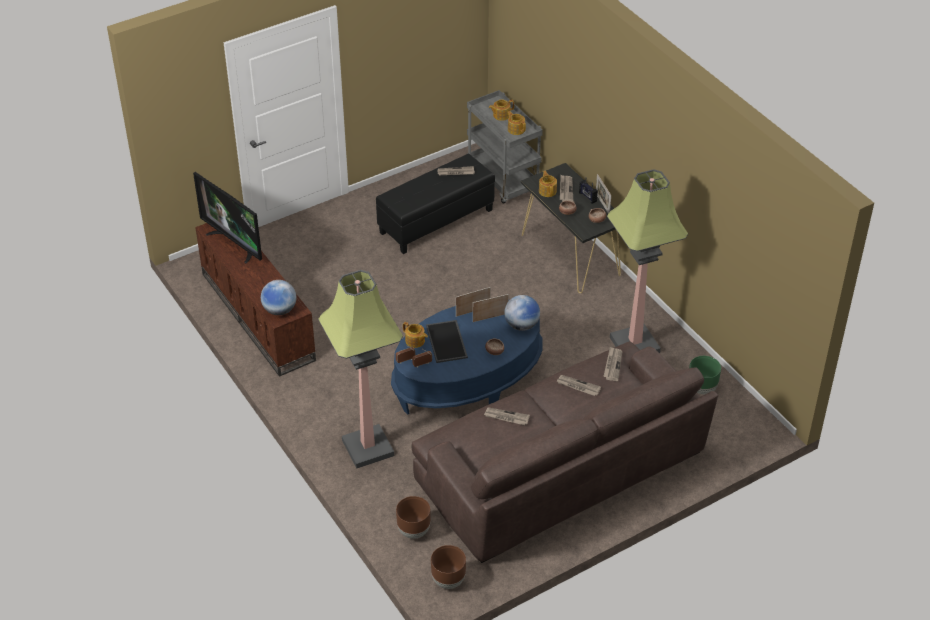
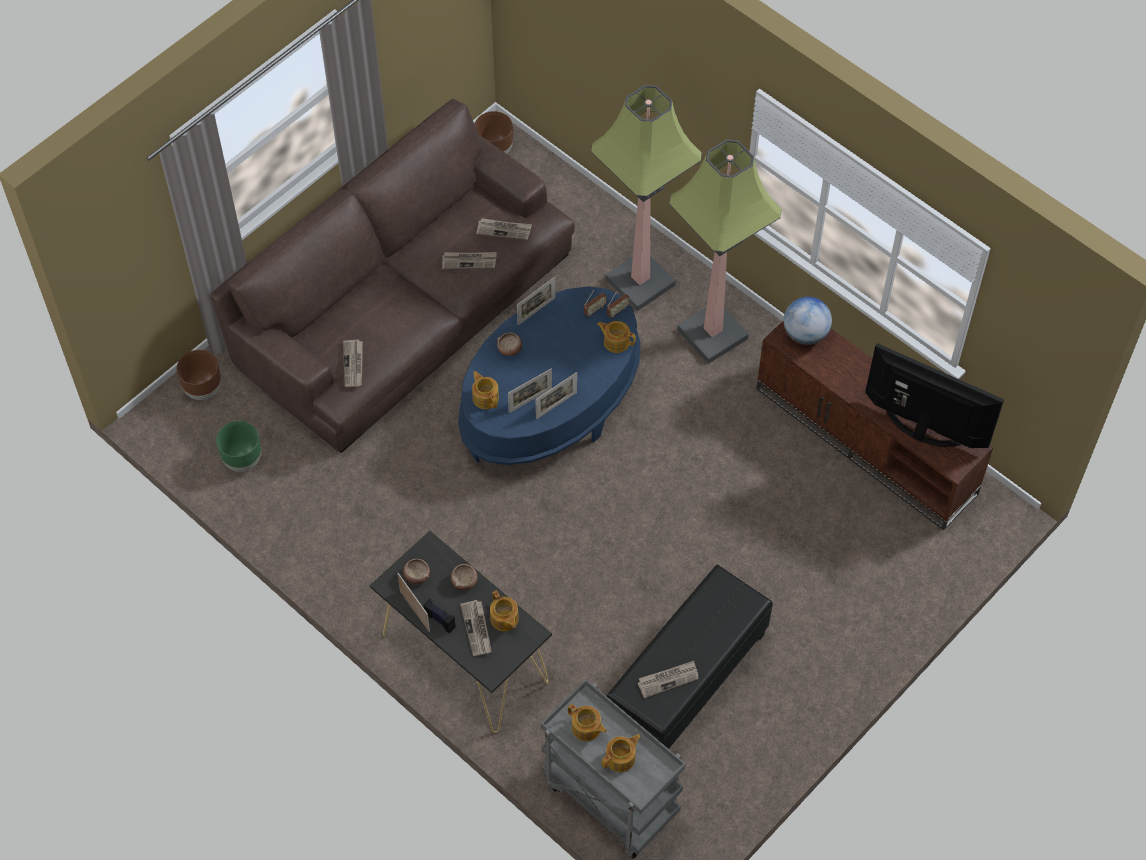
camera: 165 degrees right, 15 degrees up
brown planter [396,496,430,539] -> brown planter moved to [177,350,221,400]
tray [426,320,468,363] -> none
globe [504,295,540,331] -> teapot [472,371,499,409]
newspaper [557,375,601,396] -> newspaper moved to [476,218,532,240]
floor lamp [607,169,688,353] -> floor lamp moved to [669,139,782,364]
none -> picture frame [517,277,555,325]

